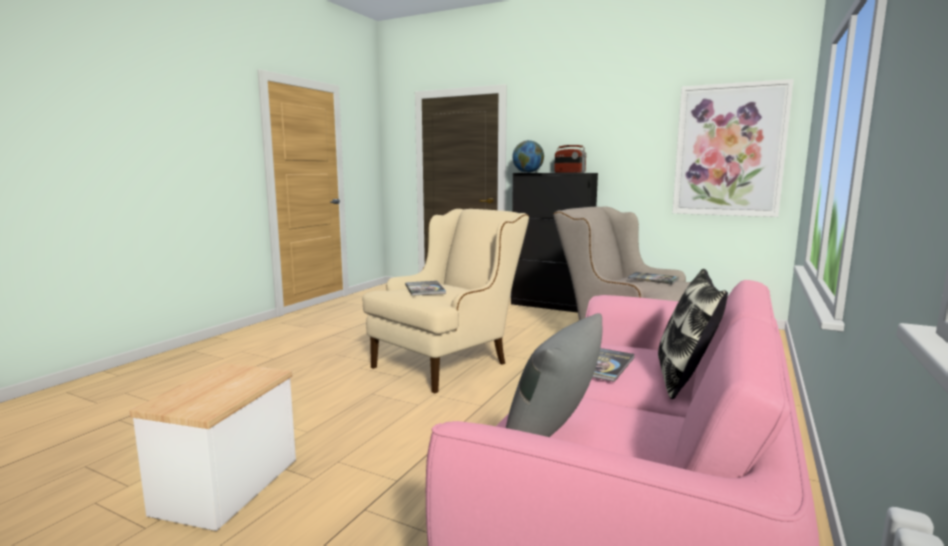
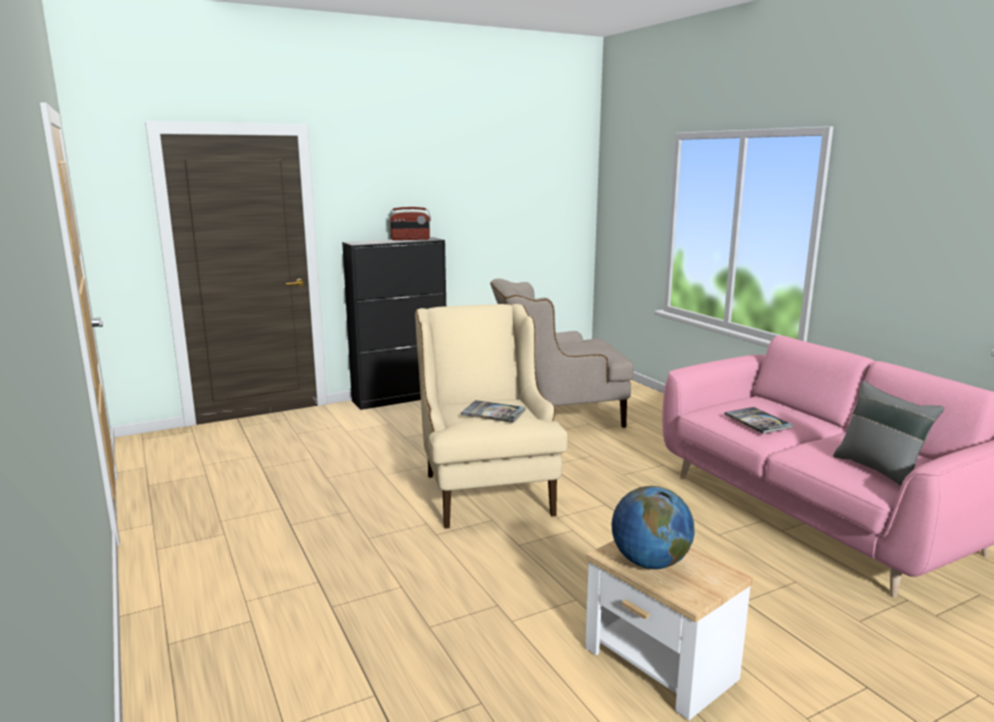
camera: 55 degrees left, 5 degrees up
globe [512,140,544,173] -> globe moved to [611,486,694,569]
book [628,272,679,284] -> none
pillow [658,269,728,399] -> none
picture [672,79,794,217] -> none

